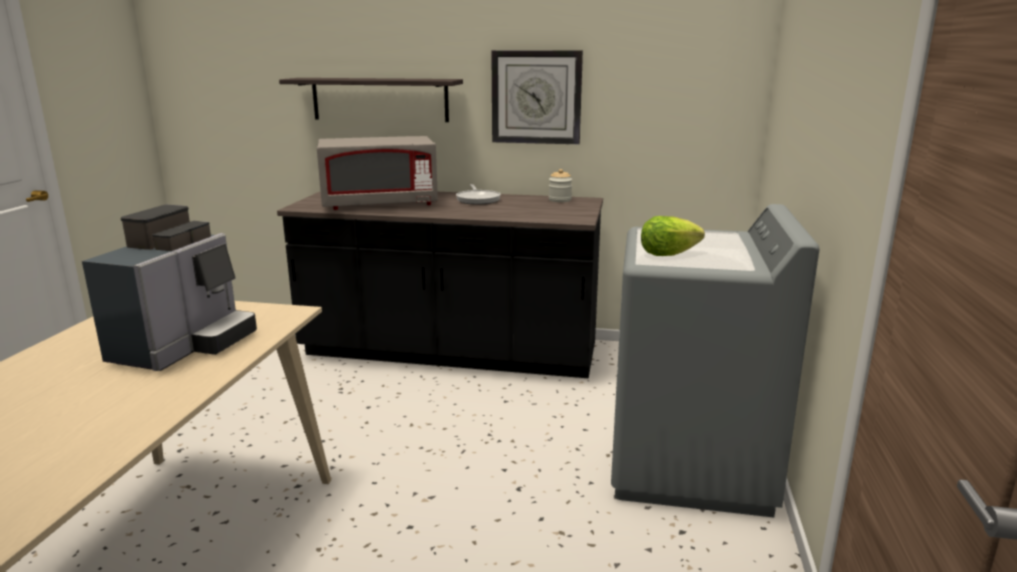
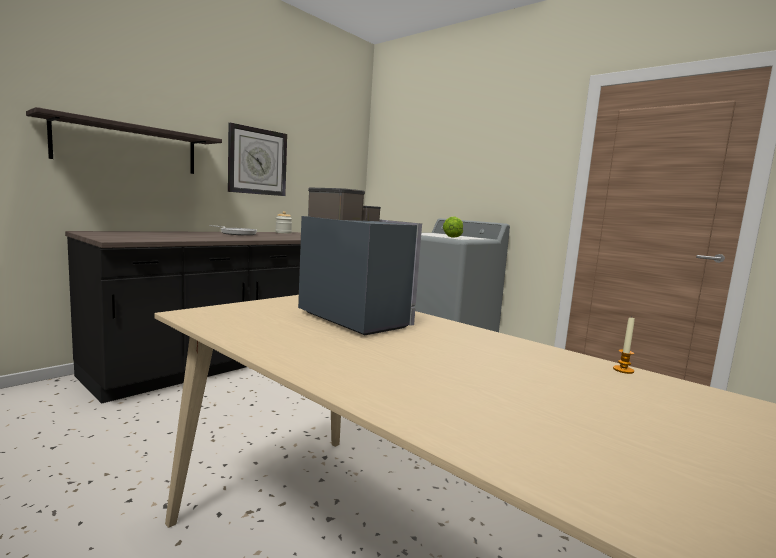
camera: 60 degrees left, 10 degrees down
grey microwave [317,136,438,210] -> none
none -> candle [613,317,635,374]

